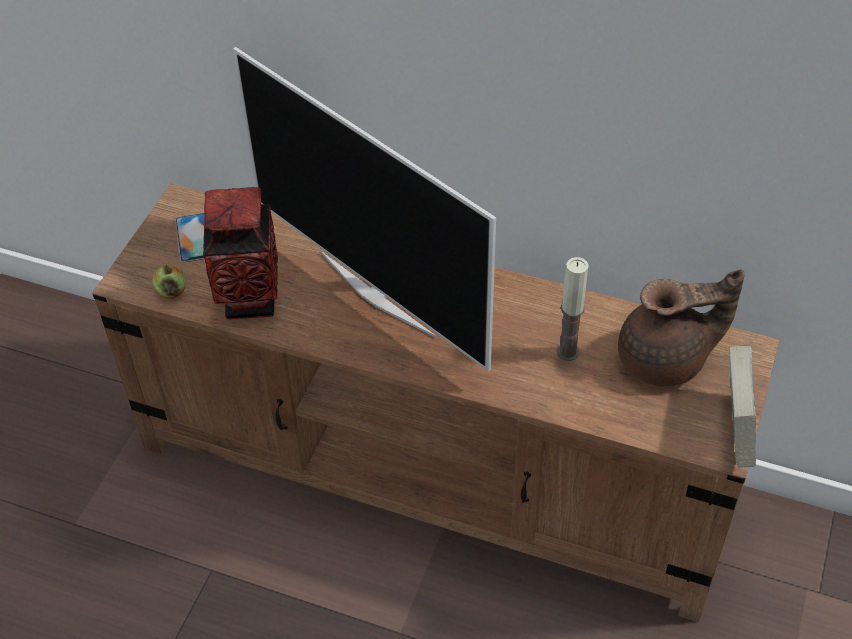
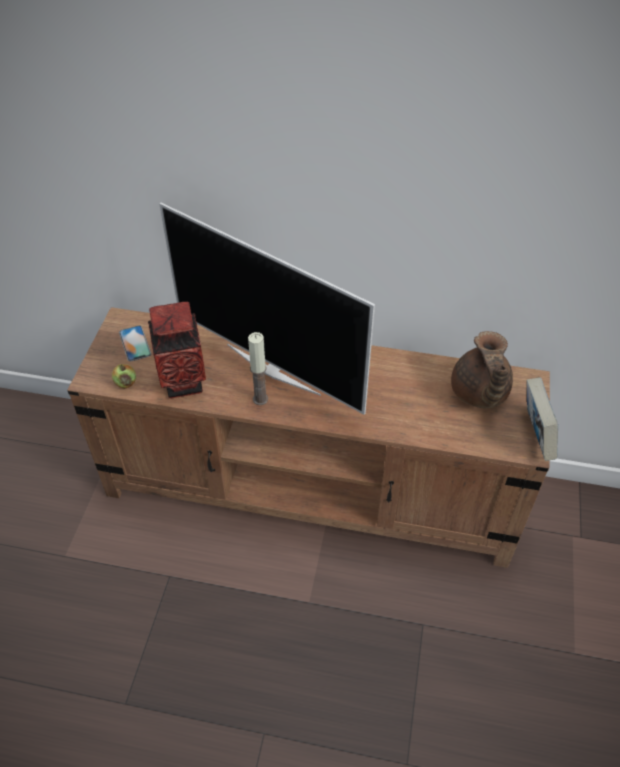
camera: 10 degrees left, 0 degrees up
candle [557,257,589,361] -> candle moved to [248,332,268,405]
brown teapot [618,269,744,386] -> brown teapot turned 105 degrees clockwise [451,331,513,408]

